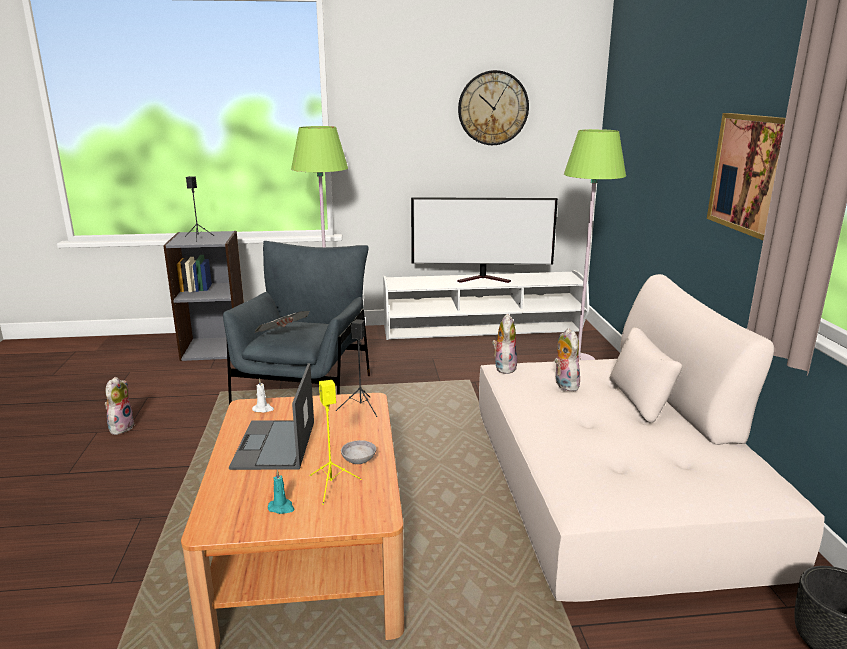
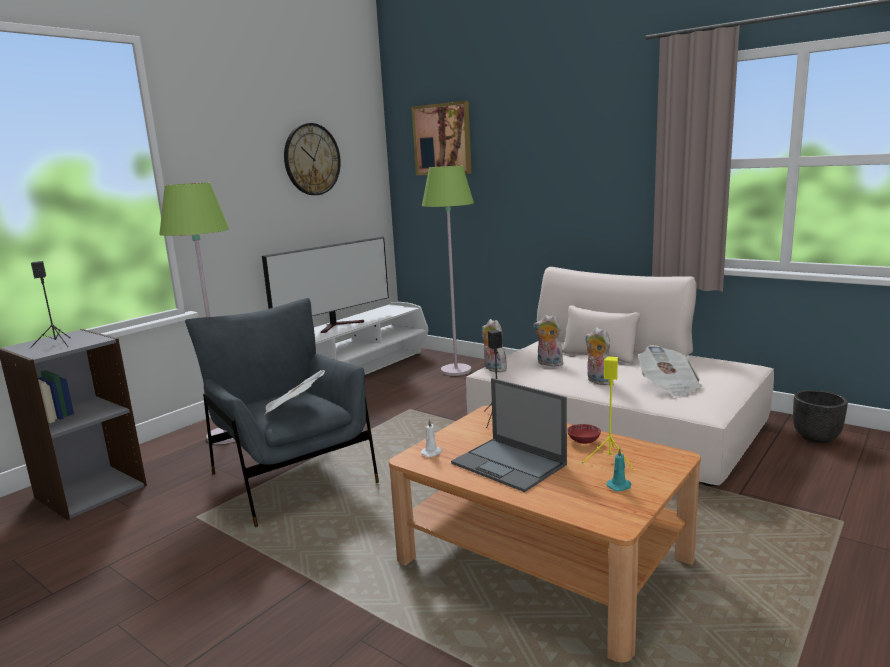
camera: 45 degrees left, 5 degrees down
plush toy [105,377,135,435] -> plush toy moved to [585,327,617,385]
grey bowl [341,440,376,464] -> red bowl [567,424,601,444]
picture [707,113,786,240] -> picture moved to [412,101,471,175]
none -> newspaper [638,345,702,398]

